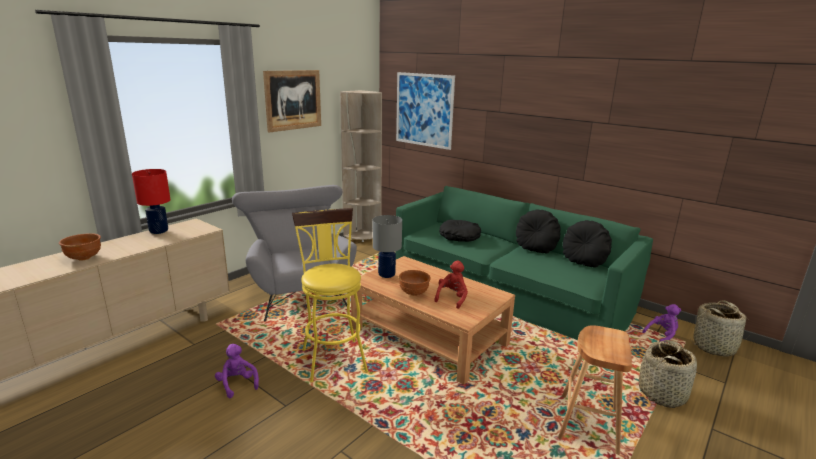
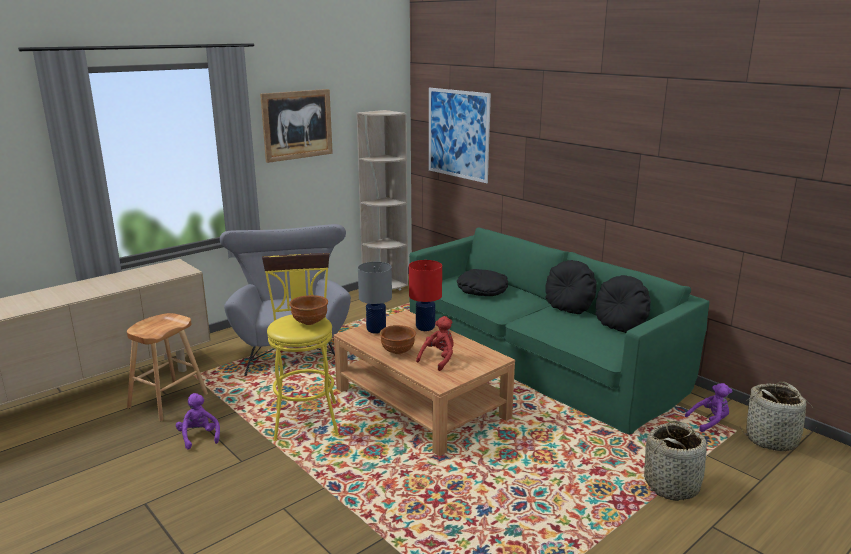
camera: 10 degrees right, 0 degrees up
brown bowl [59,233,101,261] -> brown bowl moved to [289,295,328,325]
red table lamp [132,169,171,234] -> red table lamp moved to [409,260,442,331]
brown stool [558,325,633,455] -> brown stool moved to [127,313,208,421]

